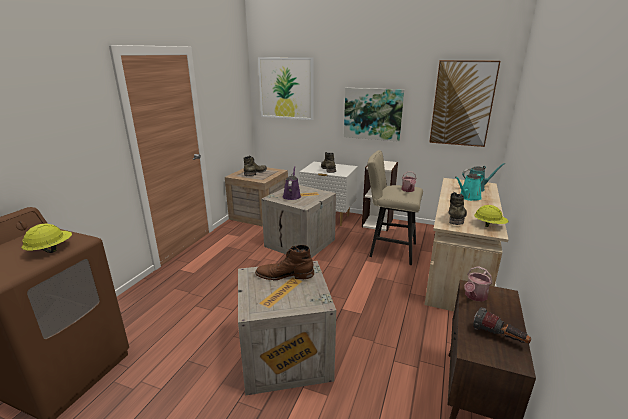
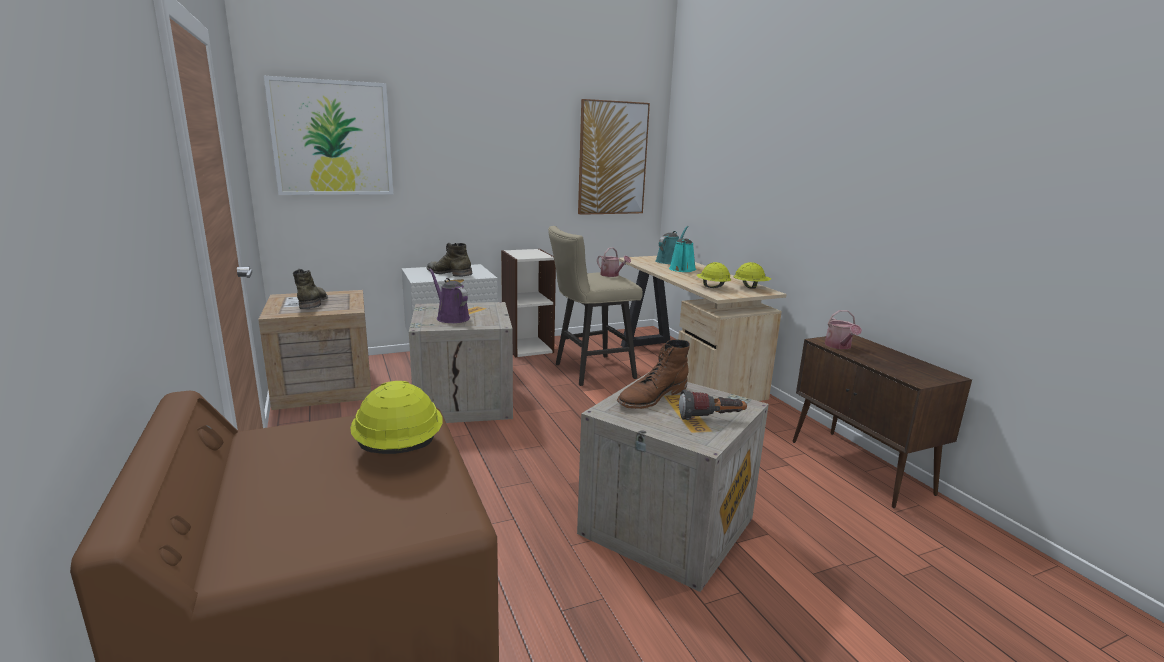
camera: 45 degrees left, 5 degrees down
picture [344,88,404,142] -> none
green boot [449,192,467,225] -> yellow hard hat [696,262,731,288]
flashlight [473,307,531,343] -> flashlight moved to [679,390,747,420]

